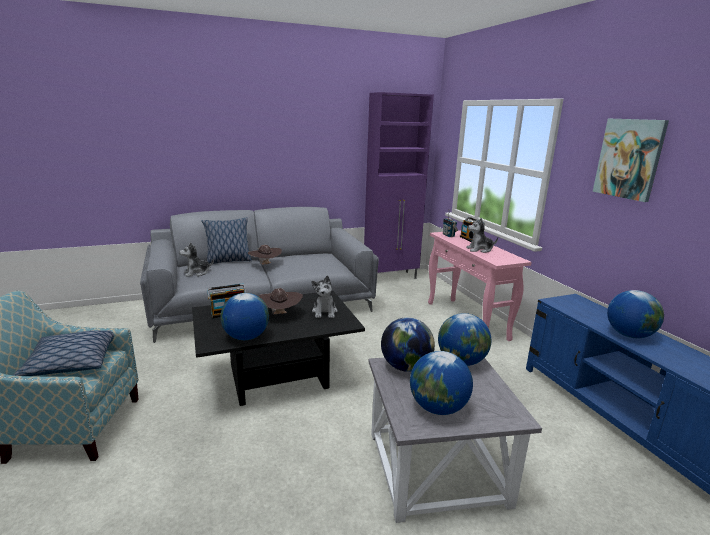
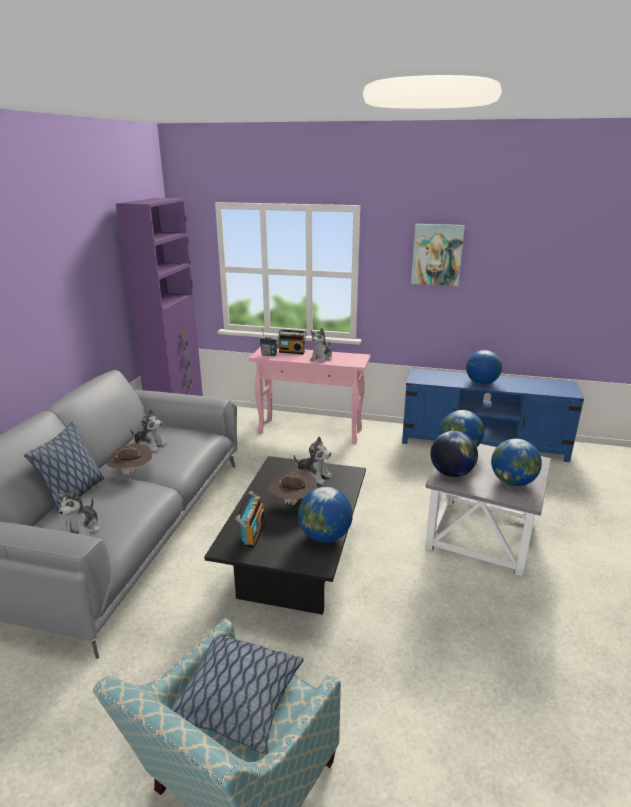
camera: 55 degrees left, 5 degrees up
none -> plush toy [130,409,167,452]

